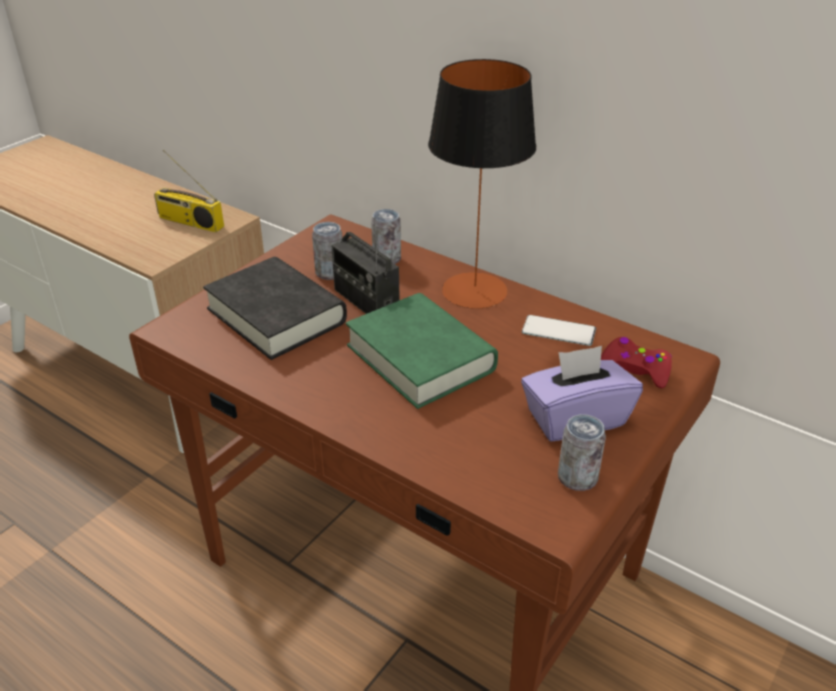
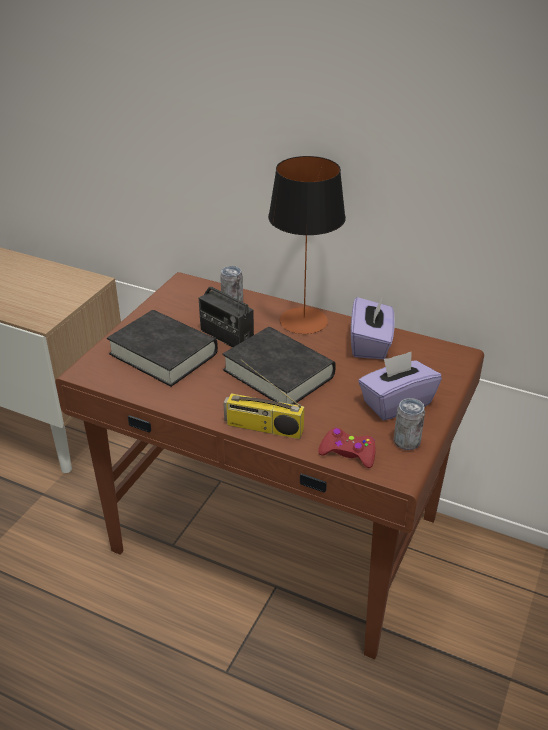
camera: 10 degrees left, 0 degrees up
radio [154,150,224,233] -> radio moved to [223,359,304,439]
can [312,222,343,280] -> none
green book [346,293,498,409] -> black book [223,327,336,405]
phone [522,315,596,346] -> purple tissue box [351,296,395,359]
red game controller [601,337,672,389] -> red game controller moved to [318,428,376,468]

